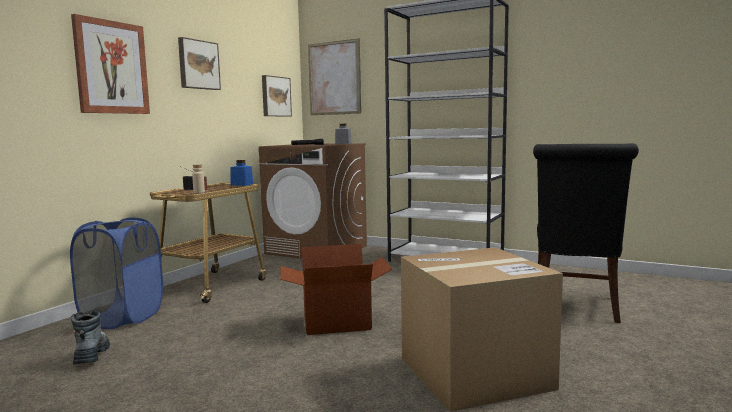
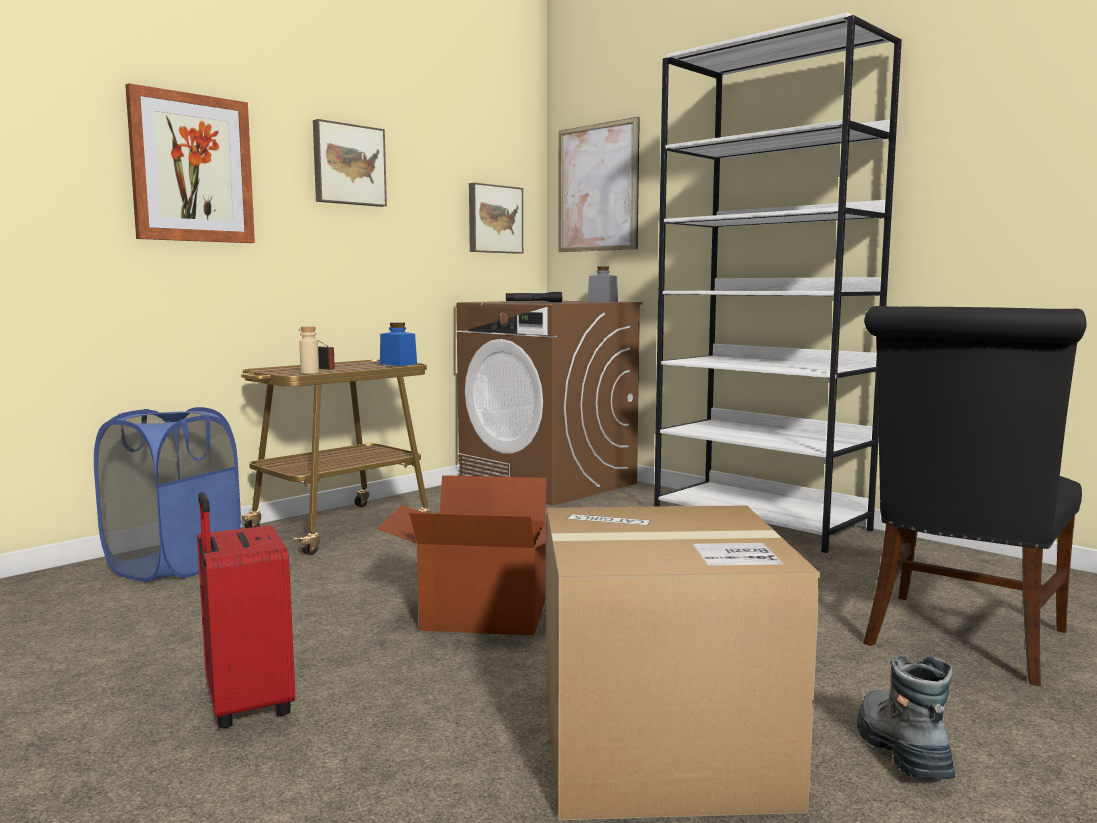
camera: 15 degrees right, 0 degrees up
boot [71,311,110,365] -> boot moved to [857,654,955,779]
none -> red suitcase [197,492,295,729]

